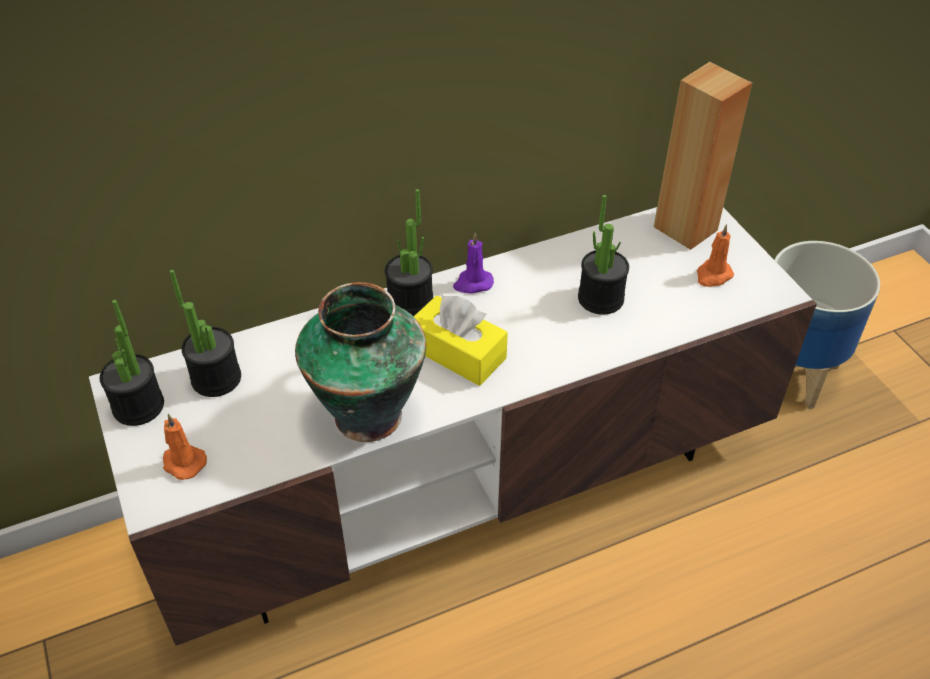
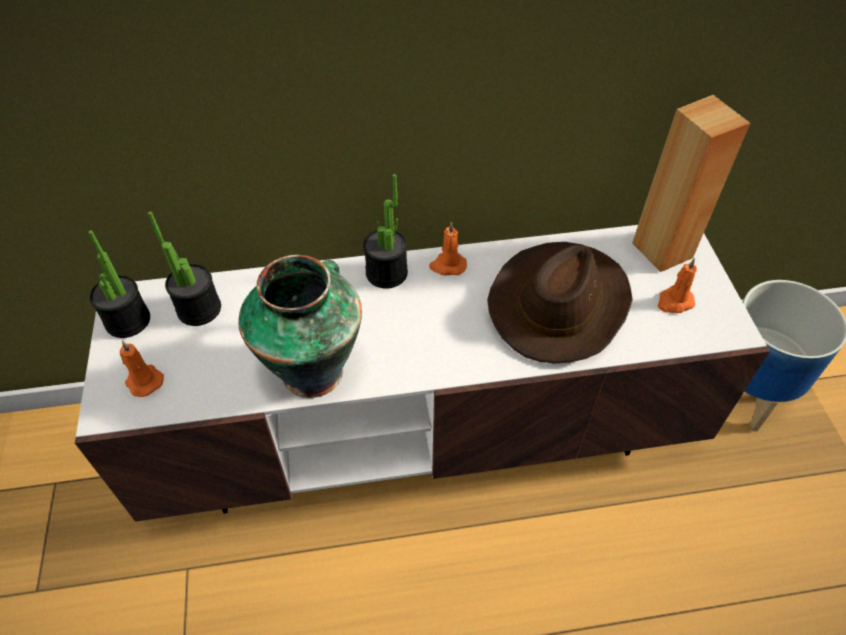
camera: 15 degrees right, 5 degrees up
yellow tissue box [414,295,508,386] -> none
purple candle [453,233,494,294] -> orange candle [429,222,467,276]
potted plant [578,195,629,315] -> brown hat [487,242,633,364]

